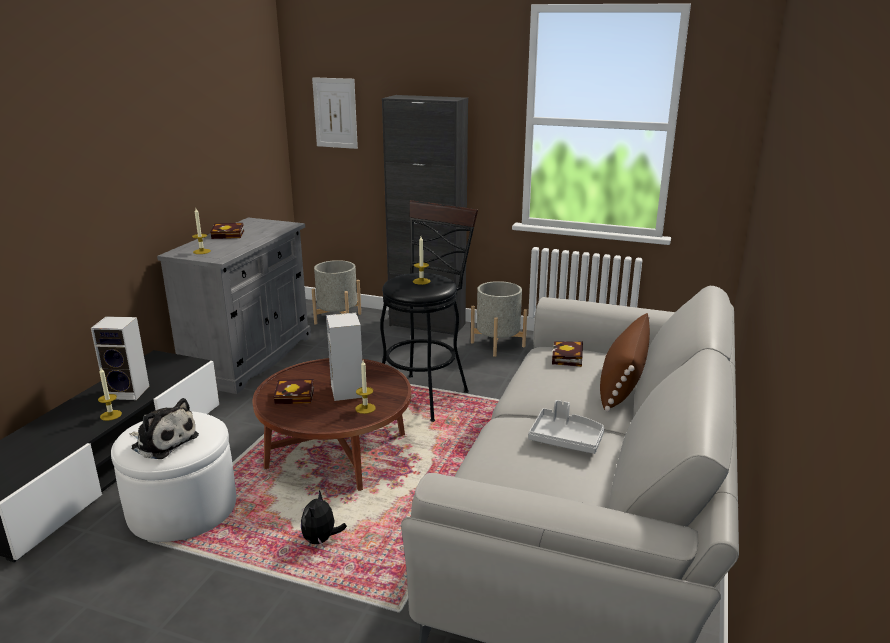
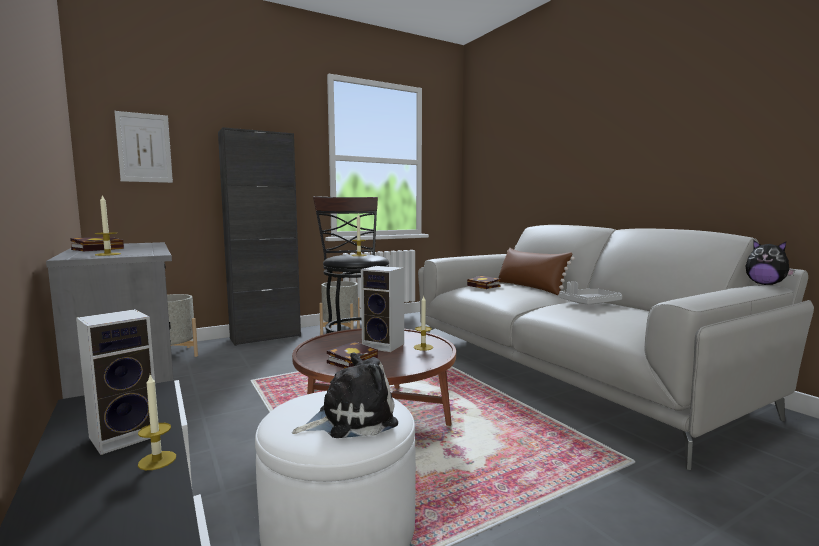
camera: 50 degrees left, 15 degrees down
plush toy [301,490,347,546] -> plush toy moved to [746,240,795,285]

